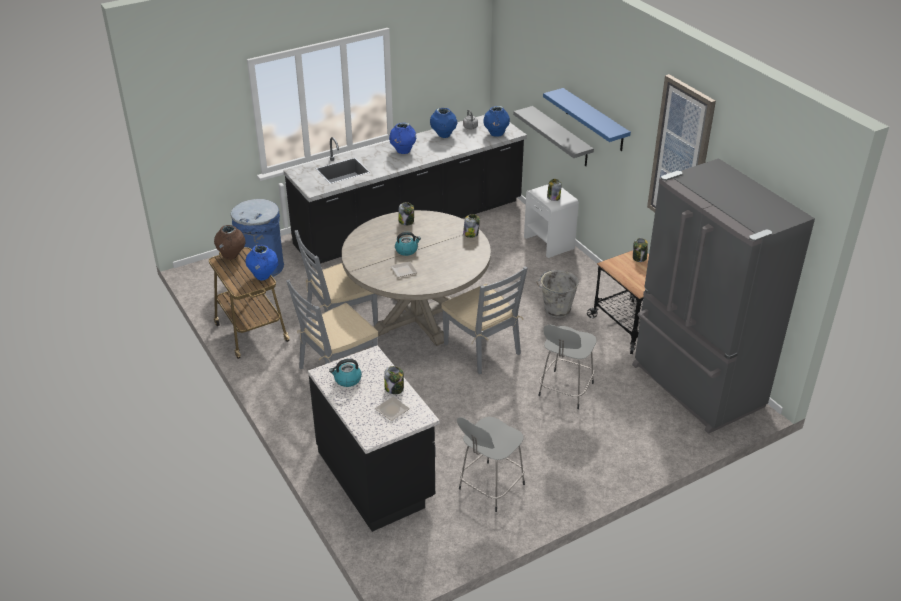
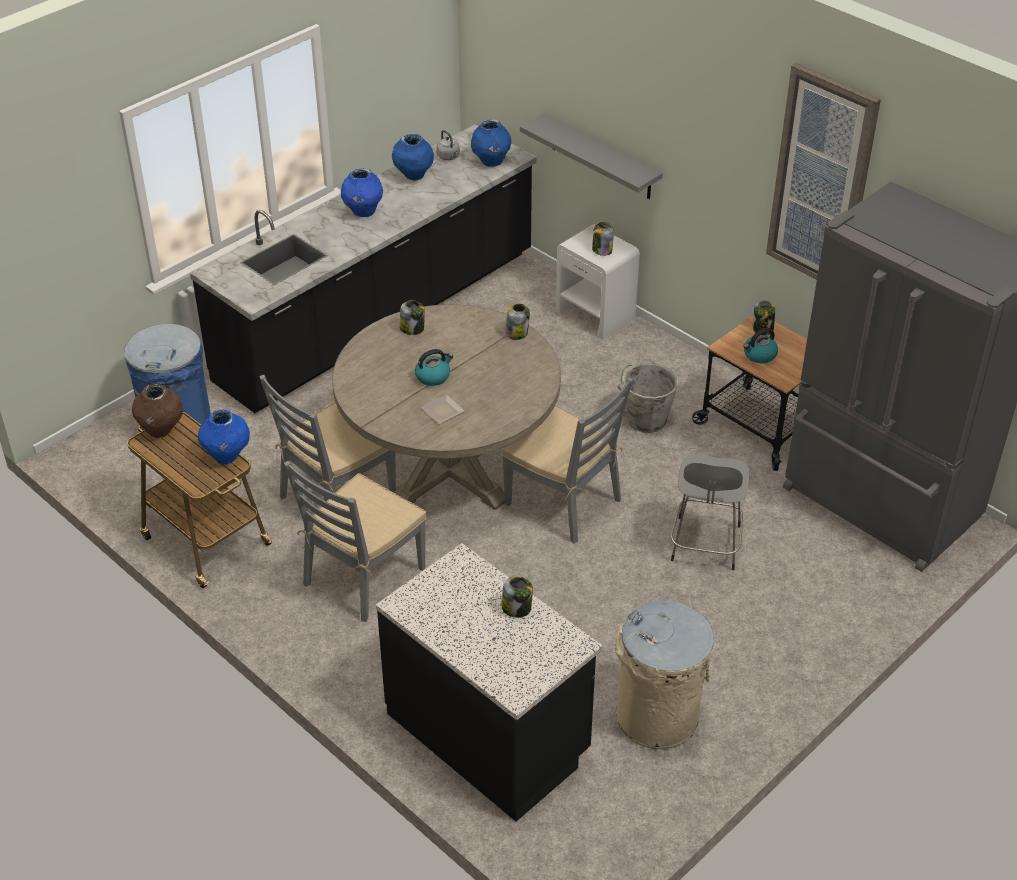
camera: 15 degrees left, 5 degrees up
kettle [329,359,362,387] -> kettle moved to [743,328,778,363]
plate [374,397,410,421] -> none
grey stool [457,417,525,512] -> beige trash can [614,601,714,749]
blue shelf [543,88,631,151] -> none

